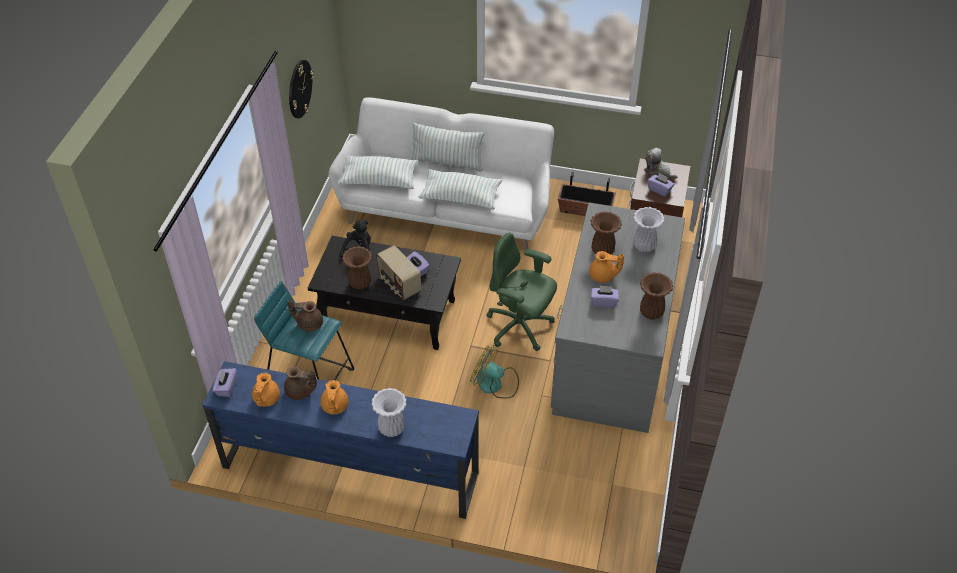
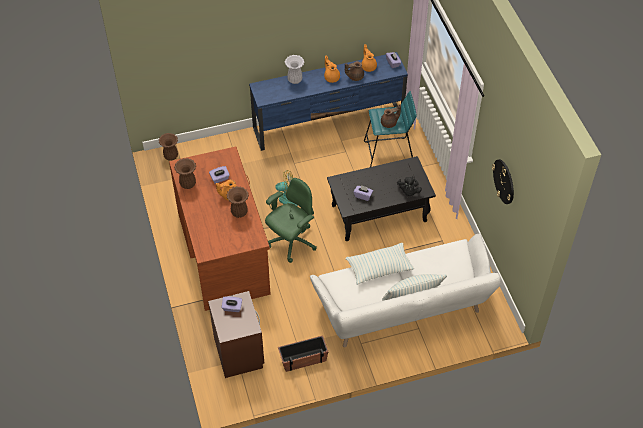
camera: 150 degrees right, 5 degrees up
pillow [338,156,418,189] -> none
brown vase [342,246,372,290] -> brown vase moved to [159,133,178,161]
radio [376,245,421,300] -> none
green office chair [486,233,557,351] -> green office chair turned 45 degrees counterclockwise [265,178,317,263]
grey desk [551,203,685,433] -> brown desk [169,146,270,311]
white vase [633,207,665,252] -> none
plush toy [644,148,677,179] -> none

